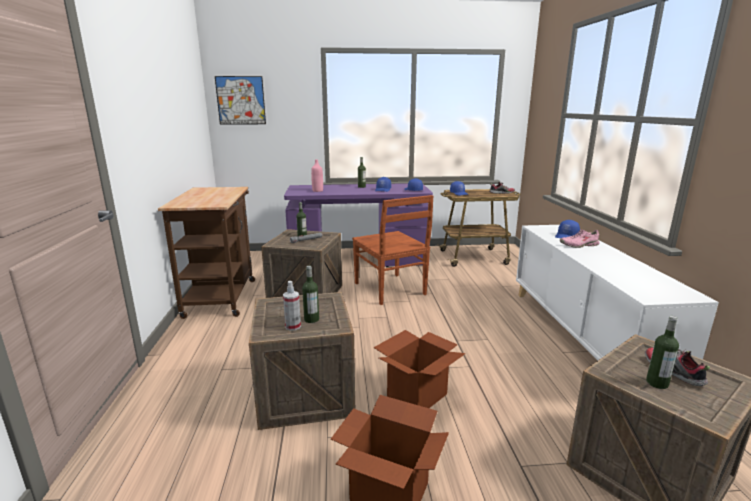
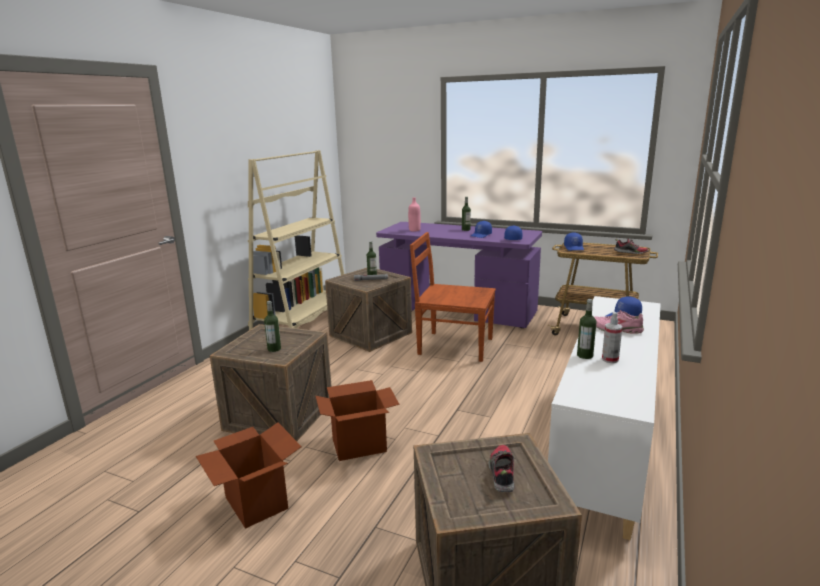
camera: 30 degrees right, 0 degrees up
brown cart [158,187,255,319] -> beige bookcase [248,150,344,330]
picture [215,76,266,125] -> none
spray bottle [283,281,301,331] -> spray bottle moved to [602,312,622,363]
brown chair [352,195,433,305] -> brown chair turned 105 degrees clockwise [410,232,496,362]
bottle [646,316,679,389] -> bottle moved to [577,299,596,359]

